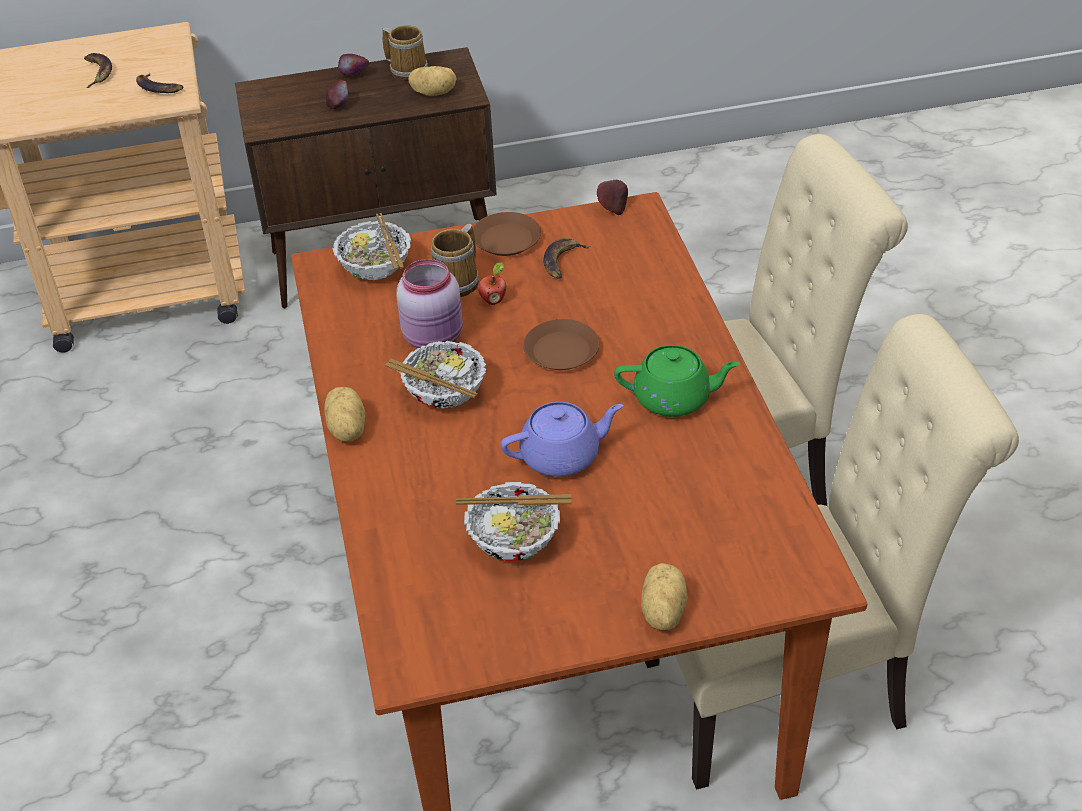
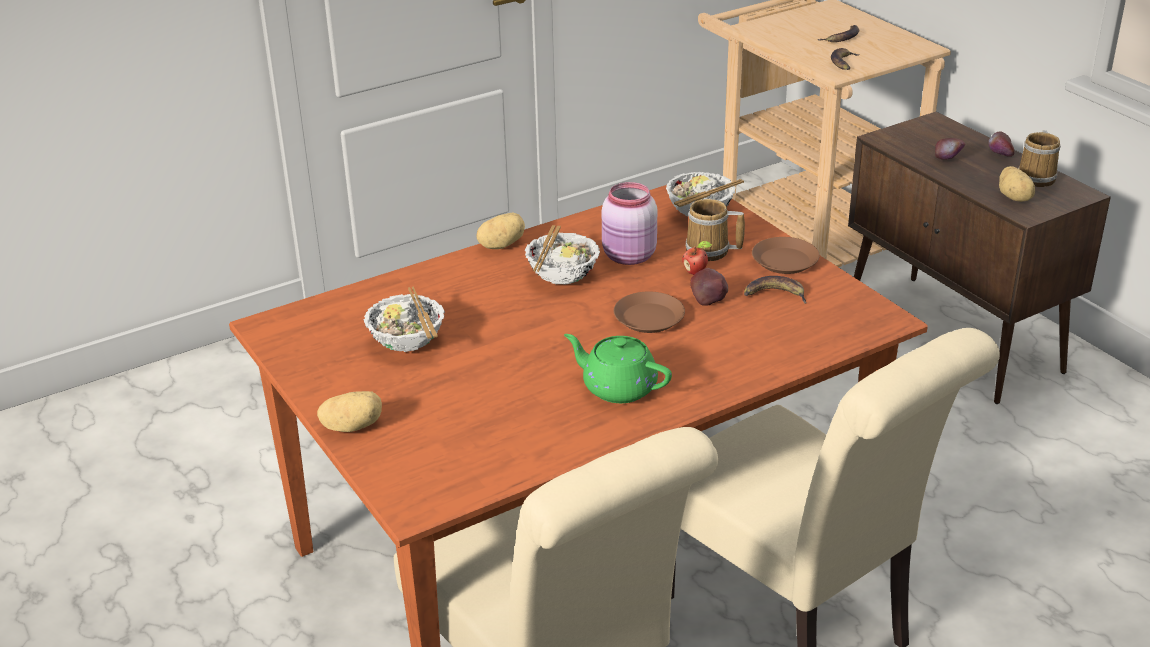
camera: 70 degrees right, 10 degrees down
purple teapot [501,402,623,477] -> none
apple [597,180,628,215] -> apple moved to [690,268,728,306]
green teapot [614,345,740,417] -> green teapot turned 135 degrees clockwise [564,334,672,403]

